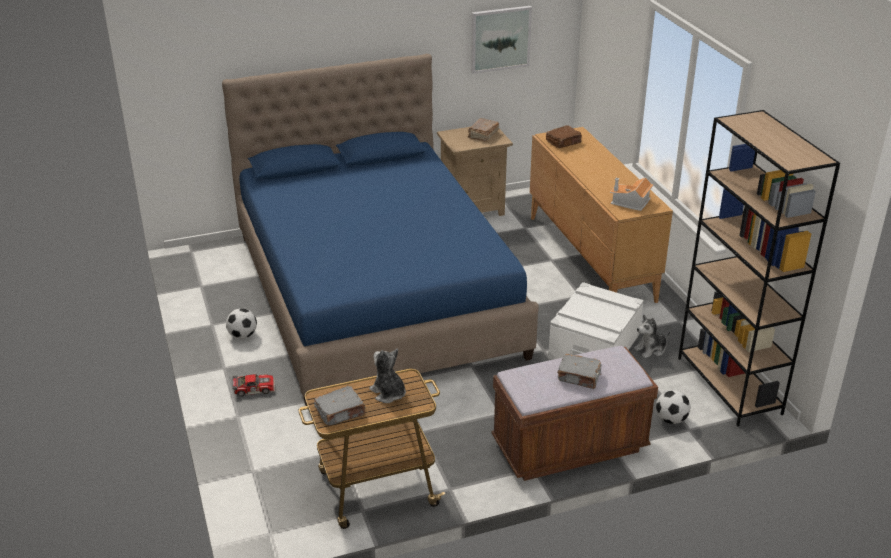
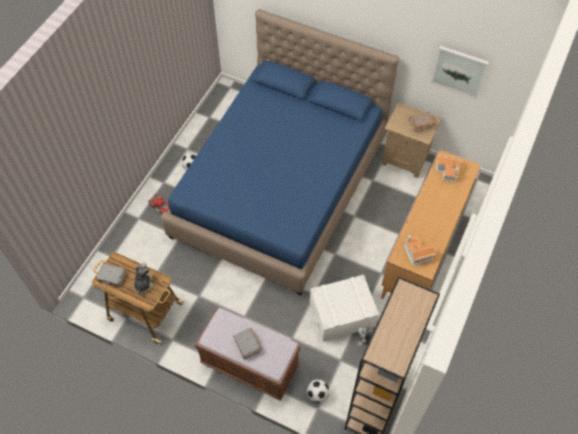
camera: 45 degrees right, 25 degrees up
brown book [546,125,582,148] -> toy house [436,154,460,182]

